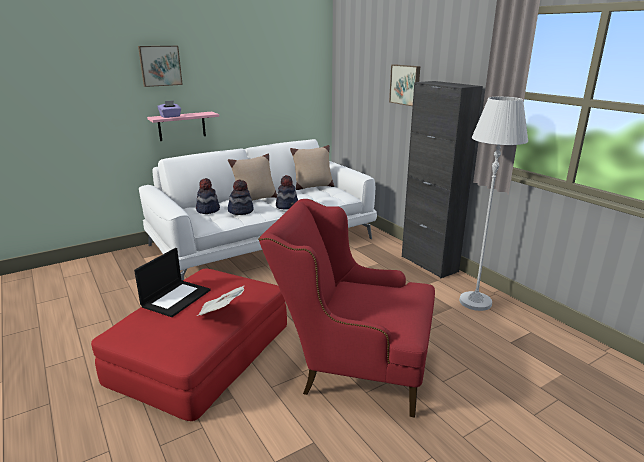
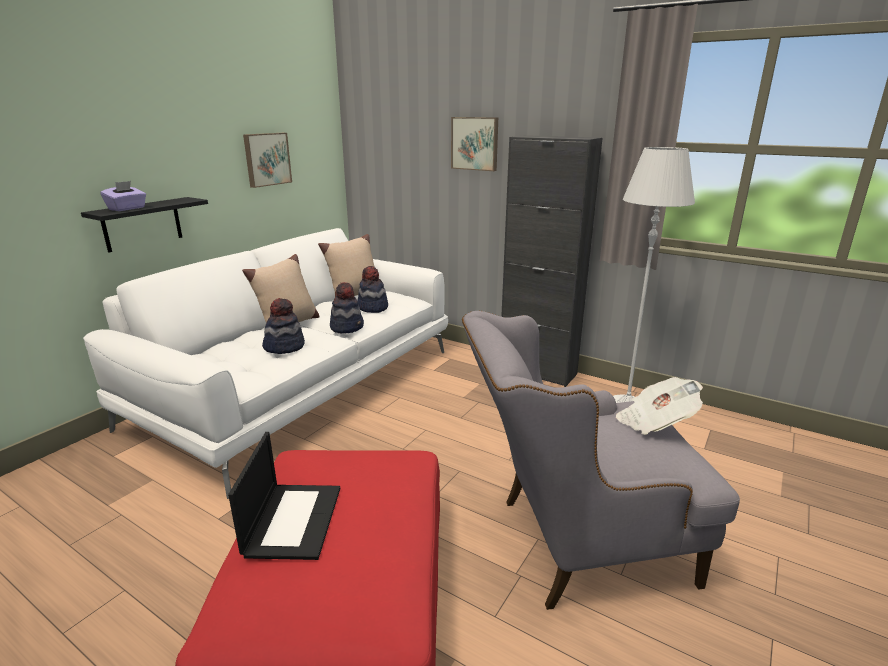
camera: 25 degrees left, 0 degrees up
picture [138,46,183,87] -> picture moved to [243,133,292,188]
pink shelf [147,112,219,141] -> black shelf [81,197,208,253]
hat [196,178,220,214] -> hat moved to [358,266,388,313]
newspaper [197,285,245,316] -> newspaper moved to [616,377,703,435]
red armchair [258,199,435,418] -> grey armchair [462,311,740,610]

